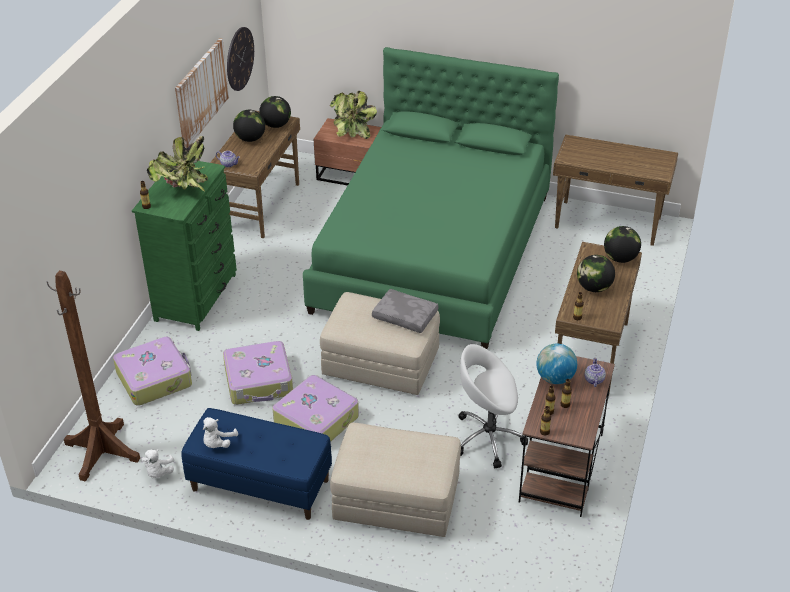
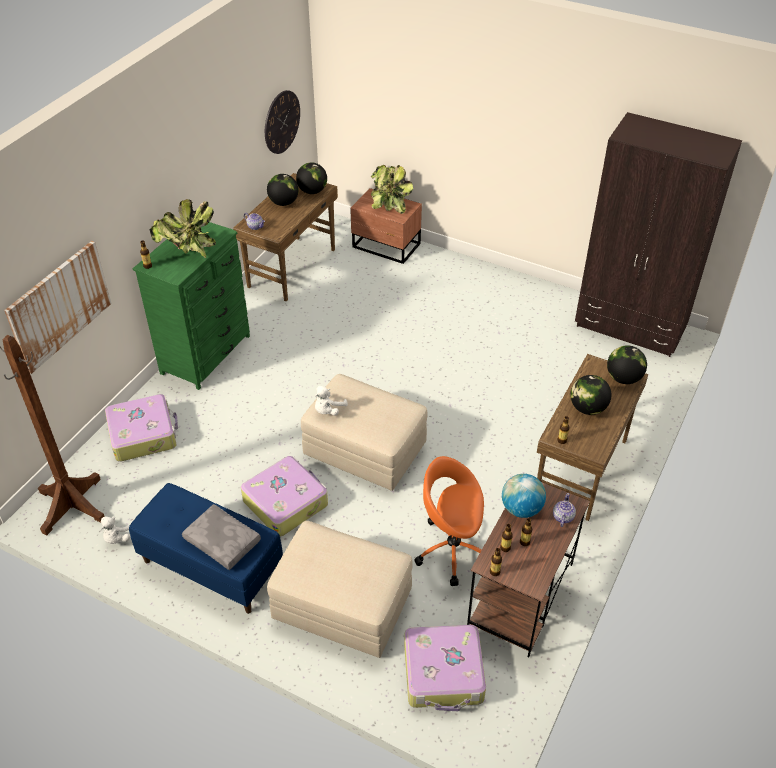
camera: 10 degrees right, 5 degrees up
picture [175,38,229,148] -> picture moved to [4,241,112,374]
white plush toy [203,417,238,448] -> white plush toy moved to [315,386,348,416]
suitcase [223,341,293,405] -> suitcase moved to [404,625,486,711]
green bed [303,47,559,349] -> none
grey pillow [372,289,439,333] -> grey pillow moved to [182,504,261,570]
white office chair [458,344,528,468] -> orange office chair [415,456,484,586]
brown console table [553,135,678,246] -> brown wardrobe [575,112,742,357]

